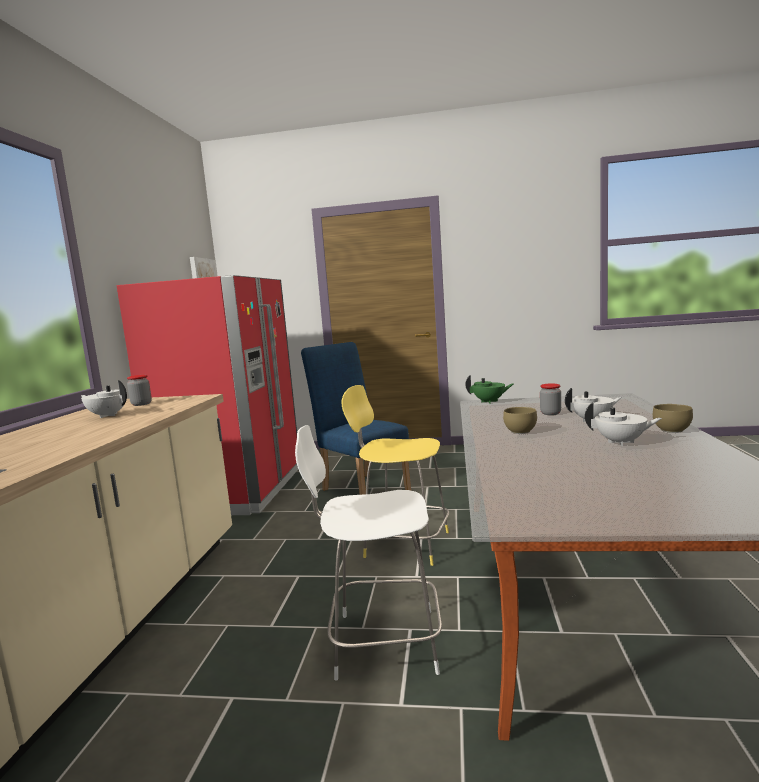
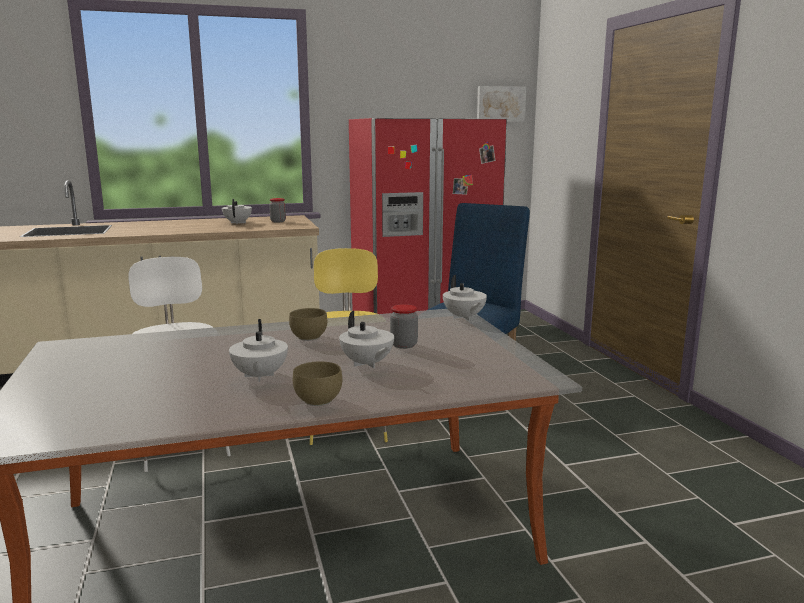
camera: 65 degrees right, 5 degrees up
green teapot [465,375,513,403] -> white teapot [443,275,487,321]

